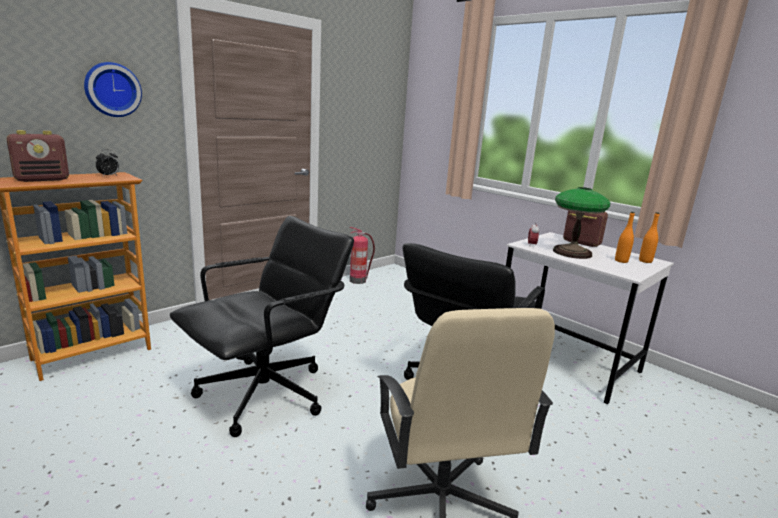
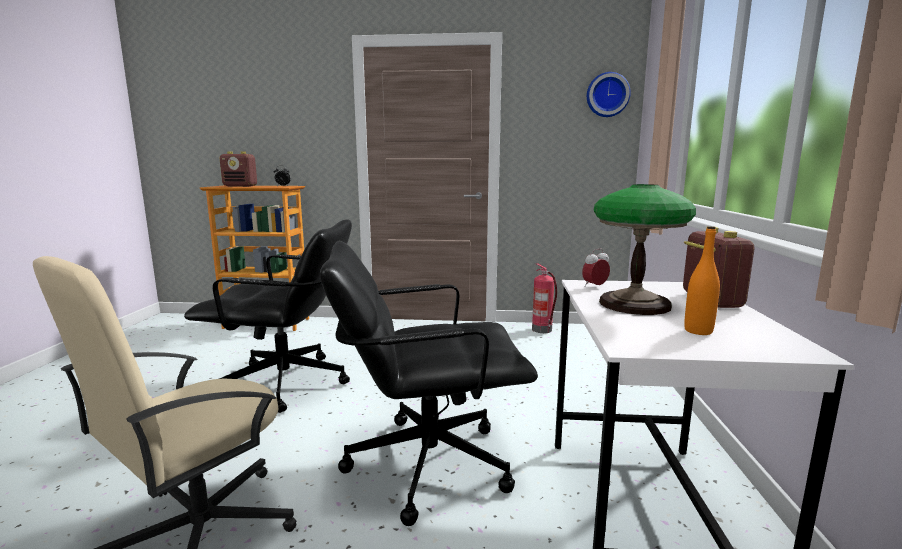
camera: 50 degrees right, 5 degrees down
wall clock [84,62,142,117] -> wall clock moved to [587,72,631,117]
orange bottle [639,212,659,263] -> none

